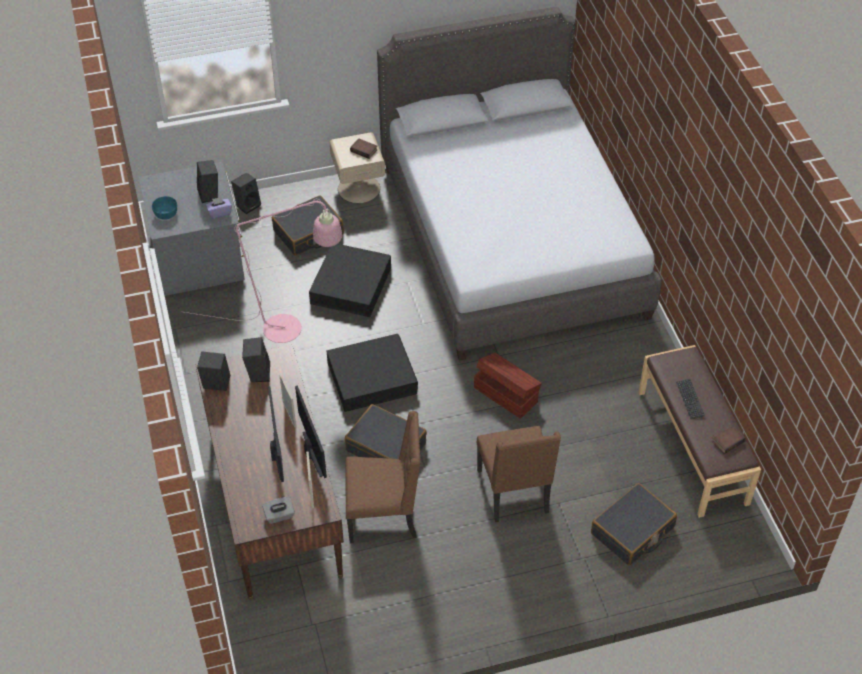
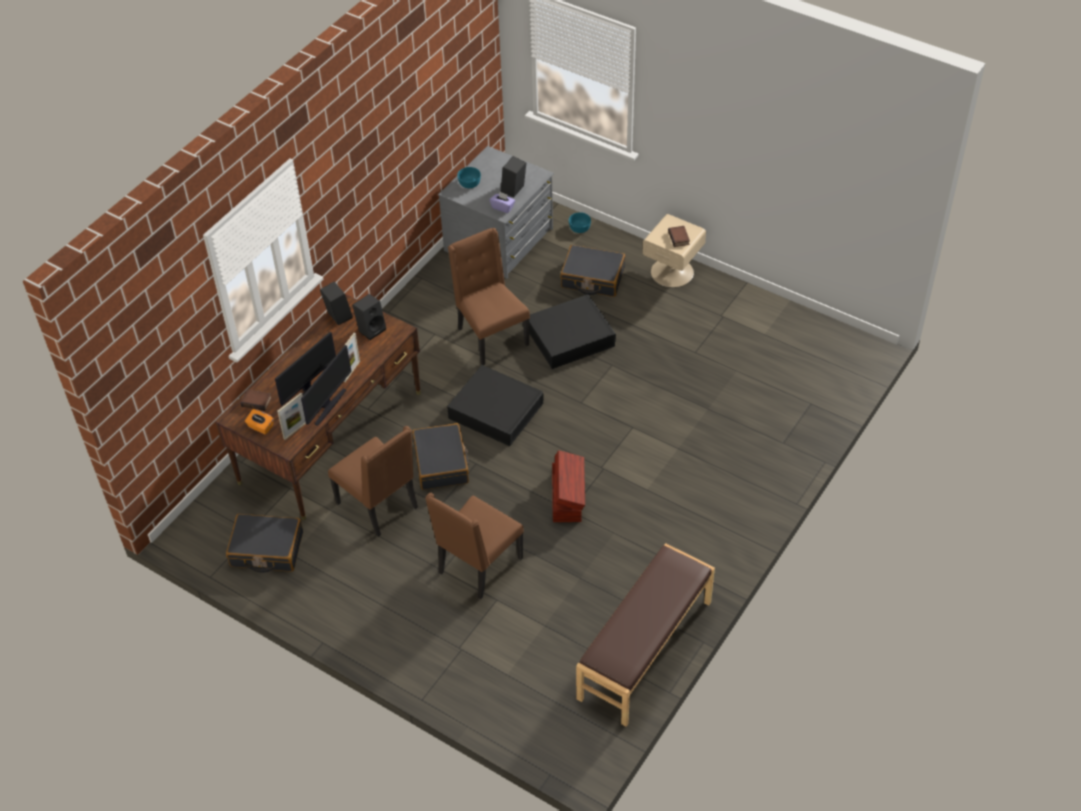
camera: 50 degrees right, 0 degrees up
pink floor lamp [184,199,342,343] -> brown chair [448,228,530,365]
black speaker [231,173,261,214] -> turquoise bowl [569,212,591,233]
grey tissue box [262,497,295,524] -> orange tissue box [245,409,274,434]
grey bed [377,6,662,361] -> none
black suitcase [591,483,677,565] -> black suitcase moved to [226,514,303,573]
keyboard [676,379,705,419] -> none
book [712,425,746,454] -> book moved to [241,389,272,411]

